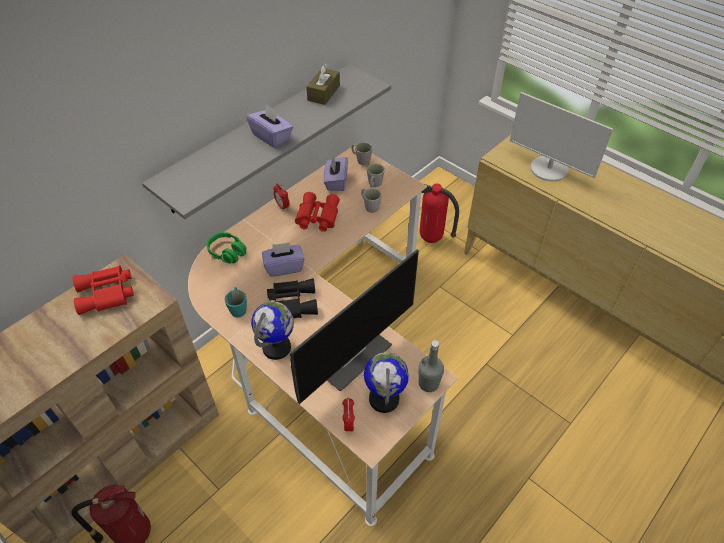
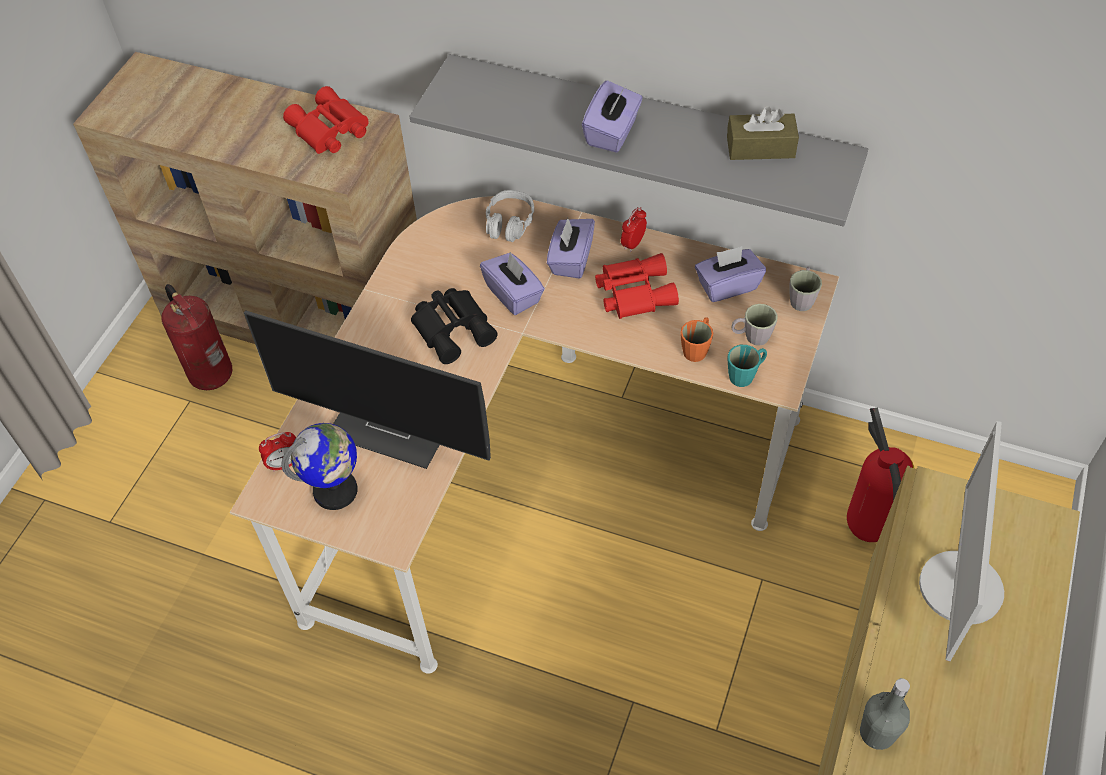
camera: 70 degrees right, 5 degrees up
green headphones [206,232,247,264] -> grey headphones [486,190,534,242]
turquoise mug [224,287,247,317] -> turquoise mug moved to [728,345,767,387]
globe [251,301,294,360] -> none
grey mug [361,188,382,213] -> orange mug [680,317,713,362]
grey bottle [418,340,444,392] -> grey bottle moved to [860,678,910,750]
none -> purple tissue box [547,218,595,279]

